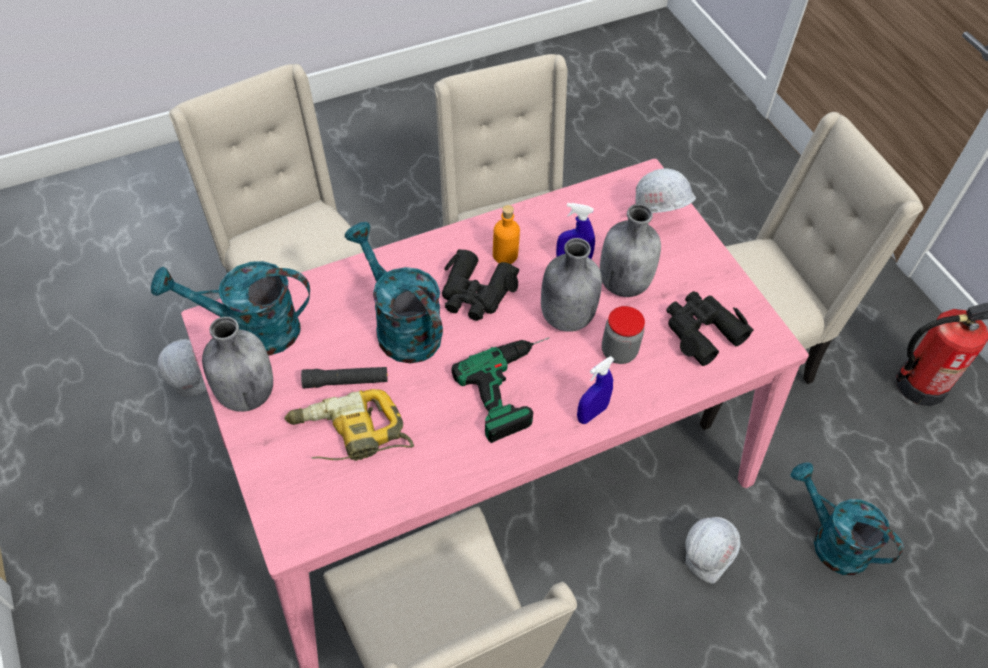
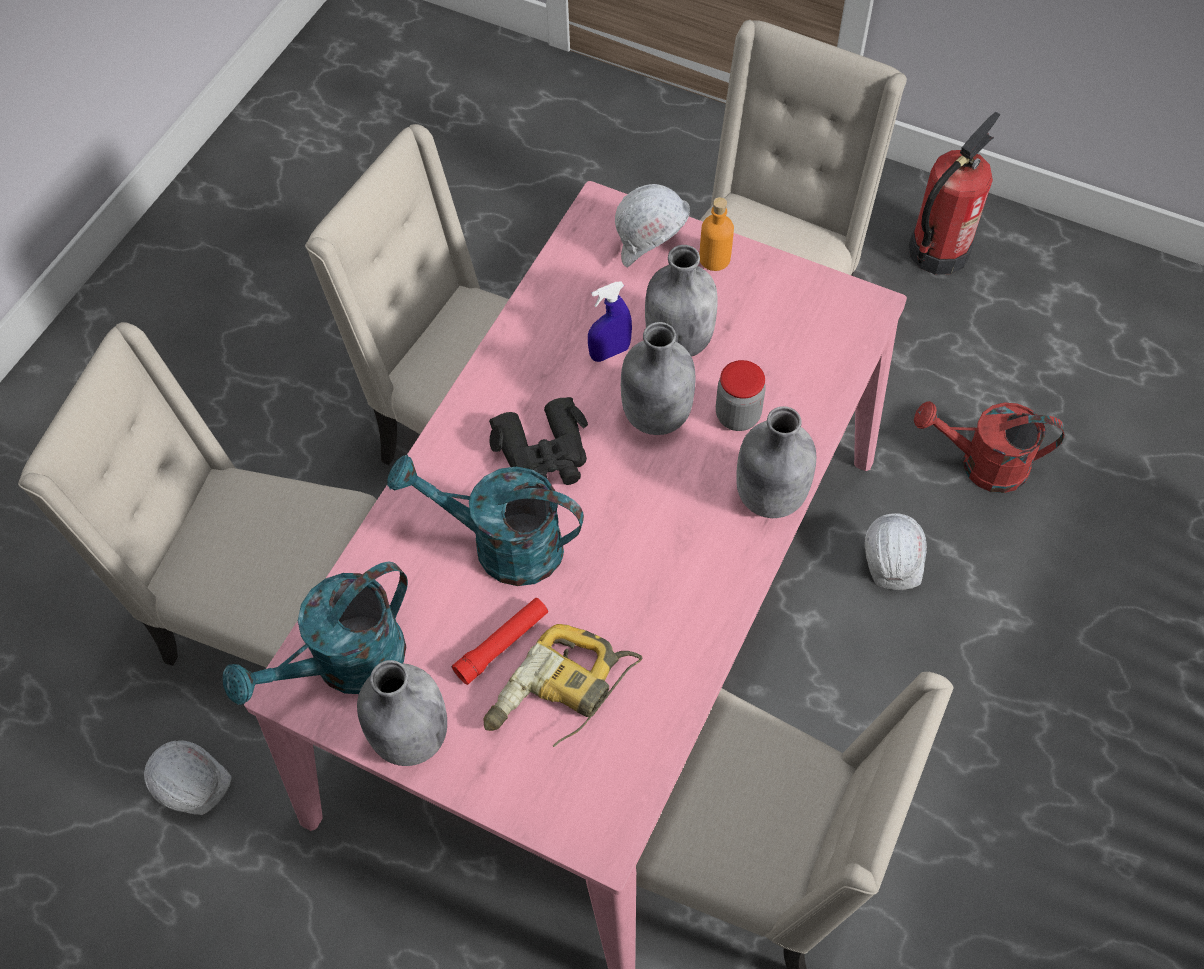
camera: 35 degrees left, 5 degrees up
black flashlight [301,367,388,388] -> red flashlight [452,598,548,685]
power drill [452,337,549,443] -> none
orange bottle [493,205,520,264] -> orange bottle moved to [699,197,734,271]
blue spray bottle [577,356,615,424] -> grey bottle [736,406,816,518]
black binoculars [667,291,754,366] -> none
turquoise watering can [790,462,904,575] -> red watering can [914,401,1064,493]

